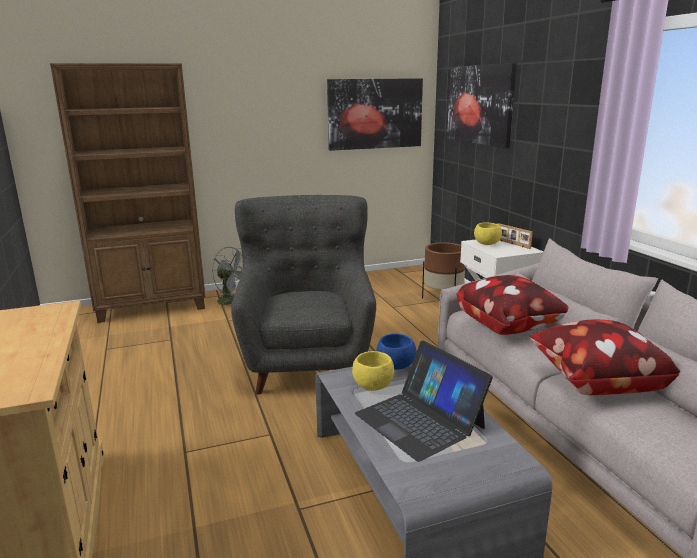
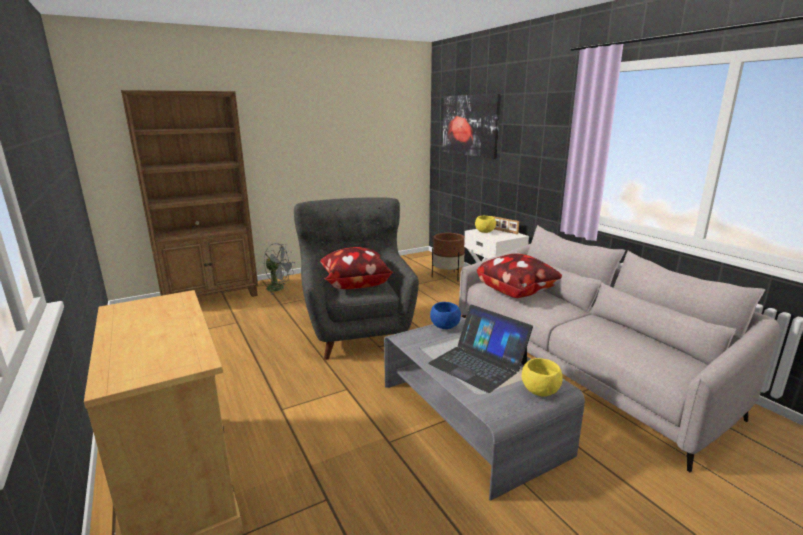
camera: 10 degrees left, 0 degrees up
picture [327,78,423,151] -> none
yellow bowl [352,351,394,391] -> yellow bowl moved to [522,358,563,397]
pillow [529,320,680,395] -> pillow moved to [320,247,393,289]

